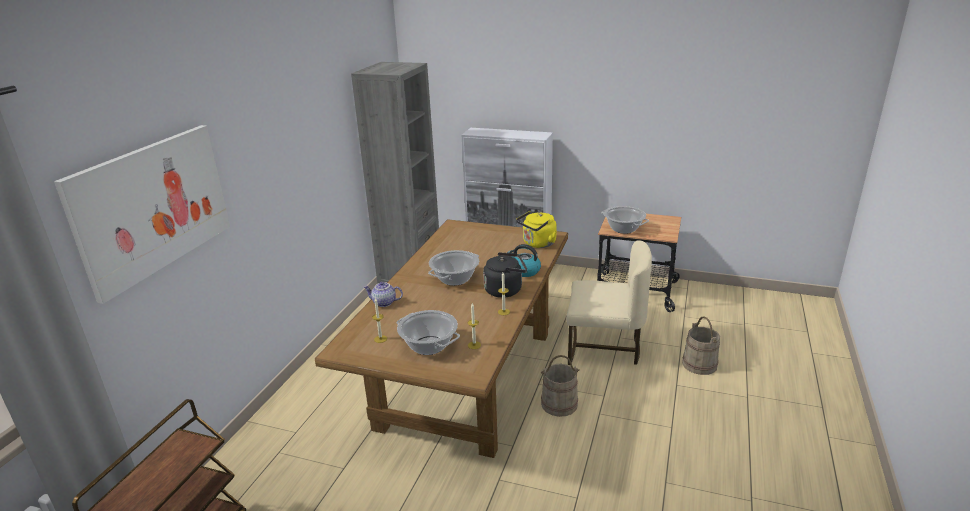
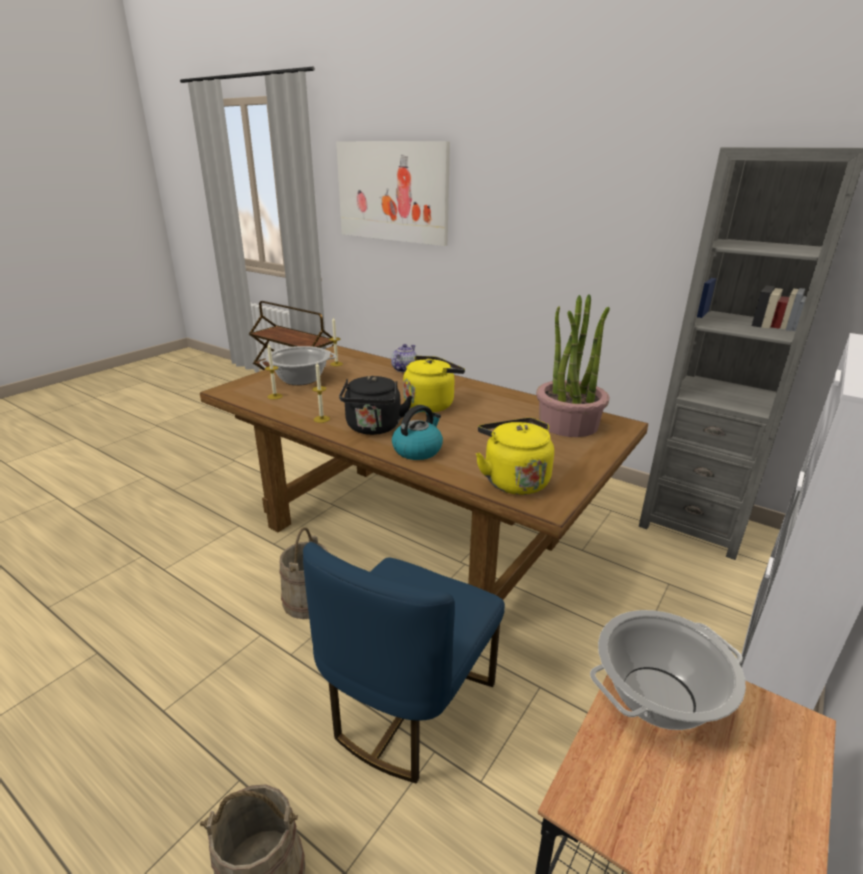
camera: 105 degrees right, 0 degrees up
cooking pot [428,250,479,286] -> yellow kettle [403,356,465,413]
beige chair [566,240,652,365] -> blue chair [303,542,505,784]
none -> potted plant [536,294,610,437]

